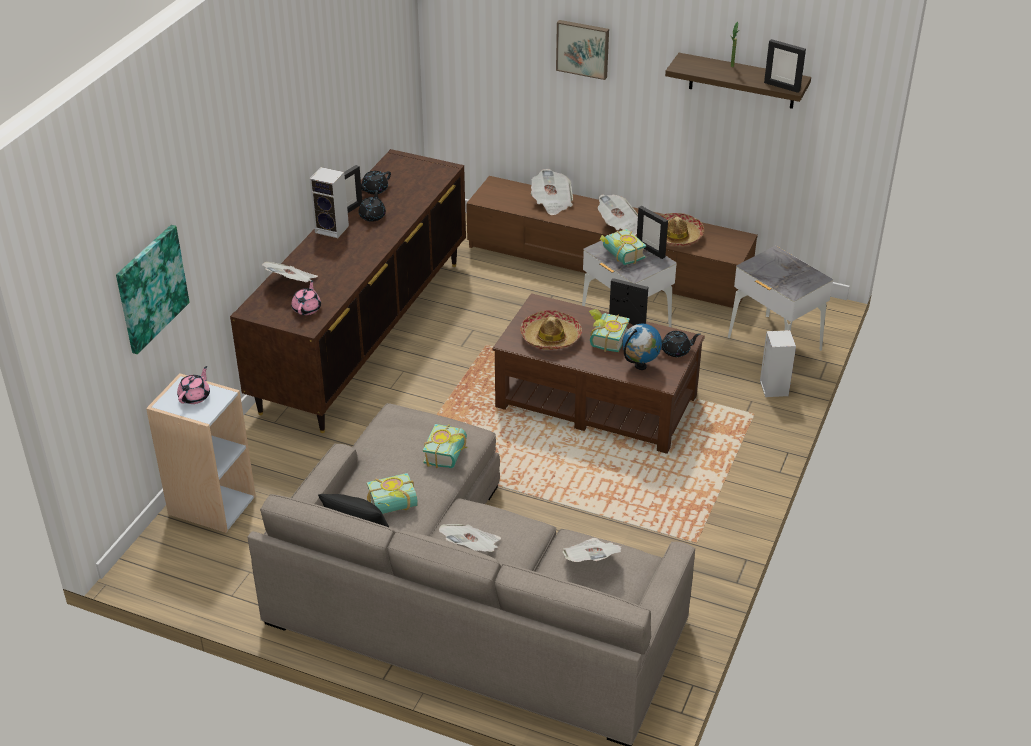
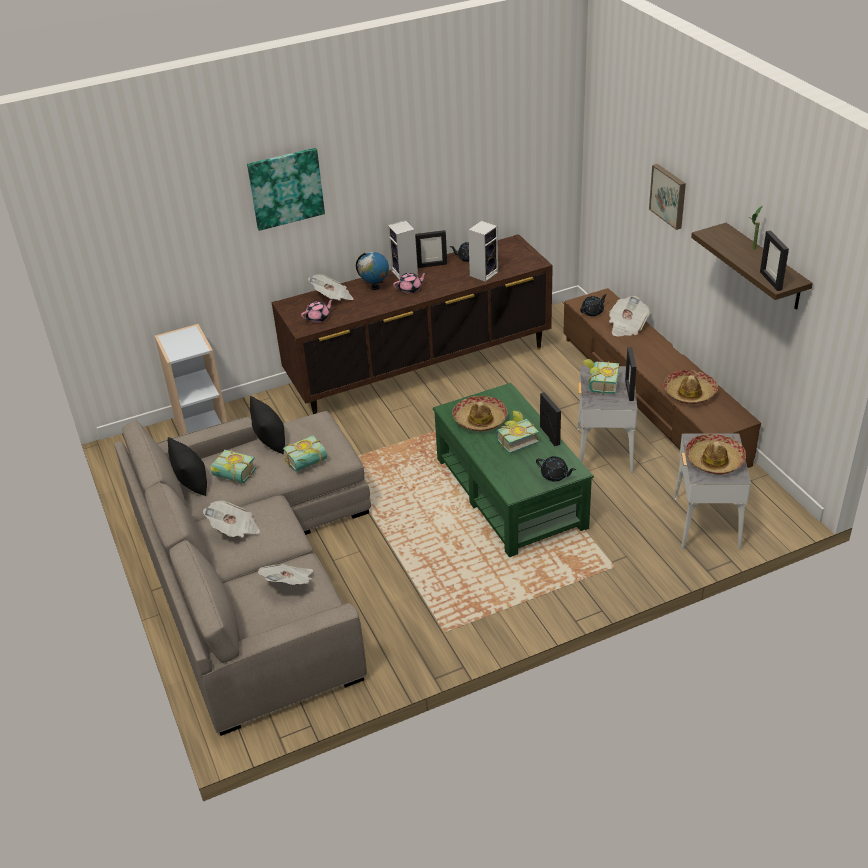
camera: 45 degrees right, 0 degrees up
picture [116,225,190,354] -> picture moved to [247,148,325,231]
pink teapot [177,366,210,404] -> pink teapot moved to [393,272,427,294]
black teapot [359,190,386,221] -> black teapot moved to [580,294,607,316]
brown coffee table [492,293,705,454] -> green coffee table [433,383,594,557]
newspaper [598,194,638,236] -> none
globe [622,324,662,370] -> globe moved to [356,252,389,290]
speaker [760,330,796,397] -> speaker moved to [468,221,498,282]
none -> black pillow [250,396,285,454]
none -> hat [685,434,746,475]

